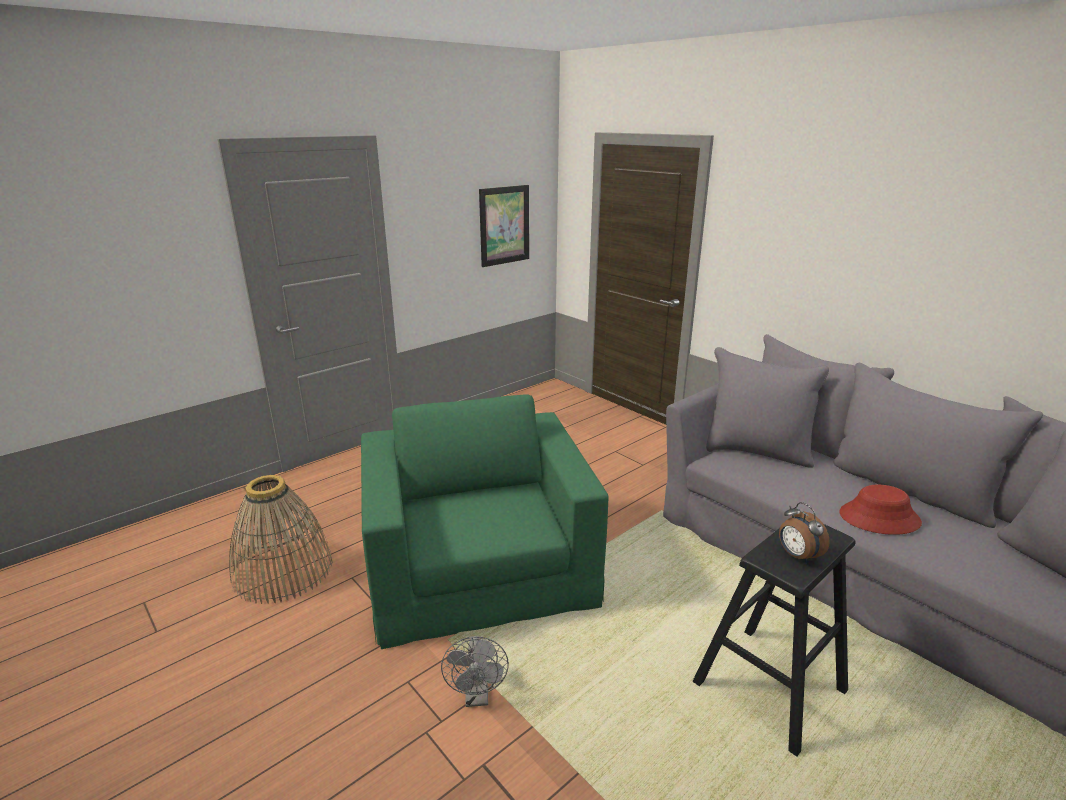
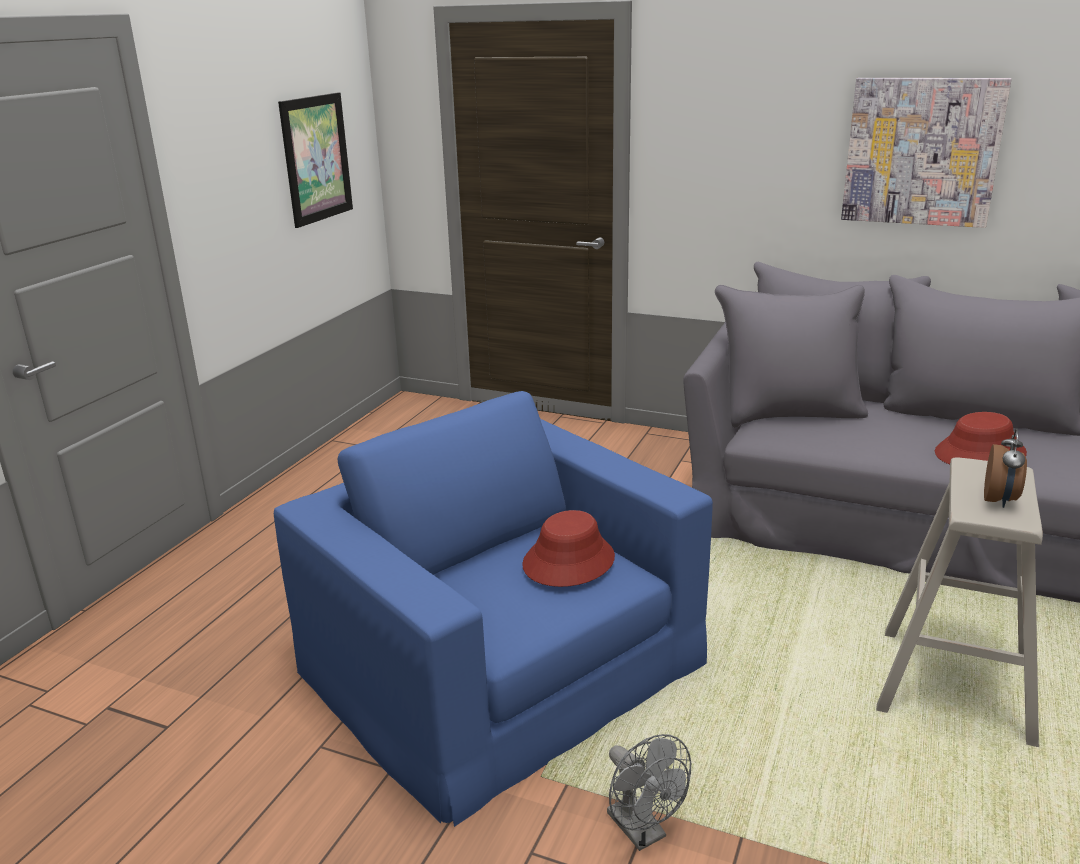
camera: 25 degrees left, 0 degrees up
basket [229,475,333,604] -> none
green armchair [361,394,609,649] -> blue armchair [274,391,713,827]
black stool [692,524,855,757] -> beige stool [876,457,1043,747]
alarm clock [779,502,830,564] -> alarm clock turned 105 degrees counterclockwise [984,428,1027,508]
none -> red hat [522,510,615,587]
none -> picture [841,78,1012,228]

